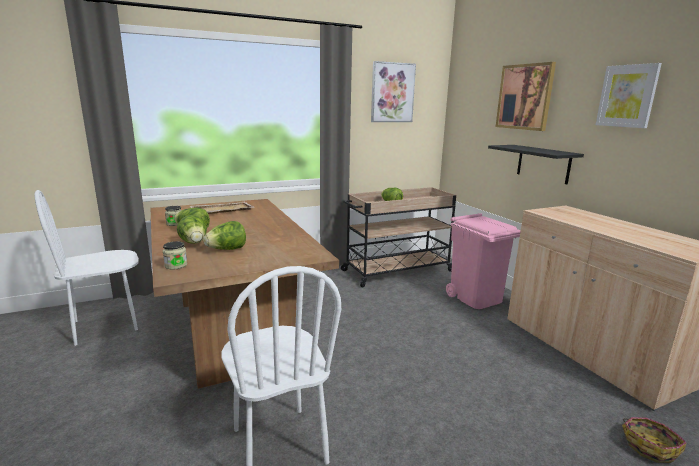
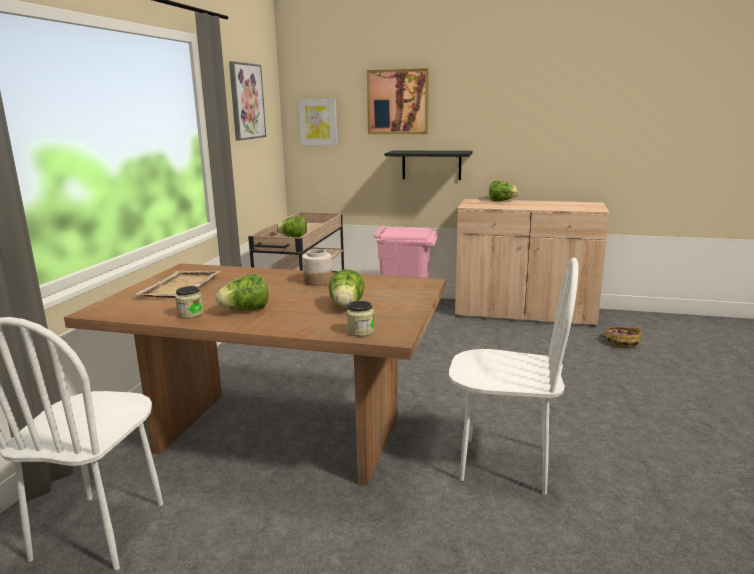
camera: 50 degrees left, 0 degrees up
lettuce [177,215,207,244] -> lettuce moved to [489,181,519,201]
picture [596,63,662,128] -> picture moved to [298,99,338,145]
none -> jar [302,249,332,286]

